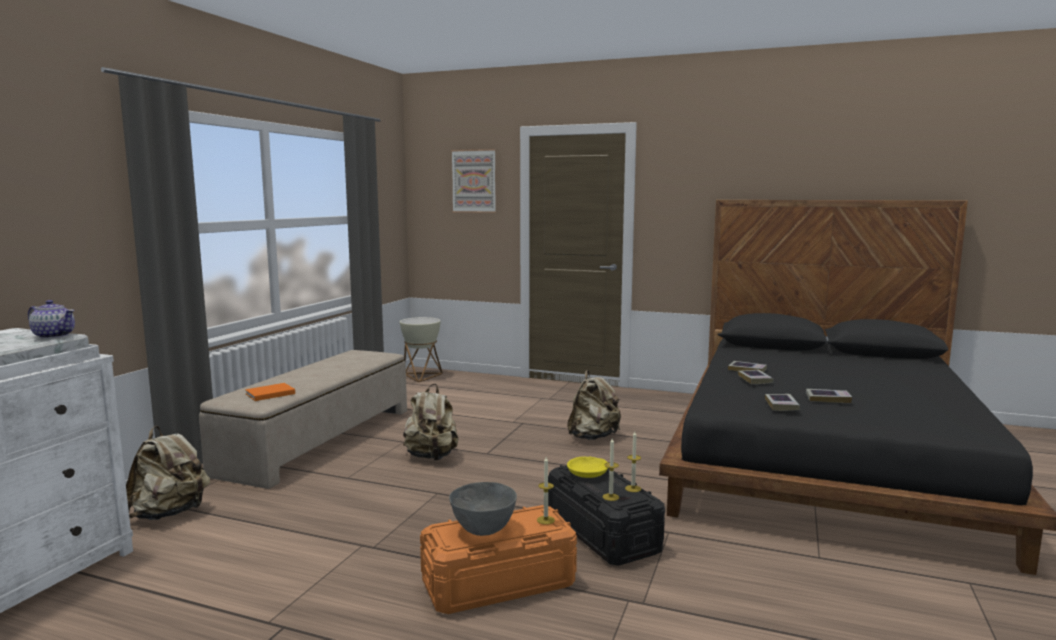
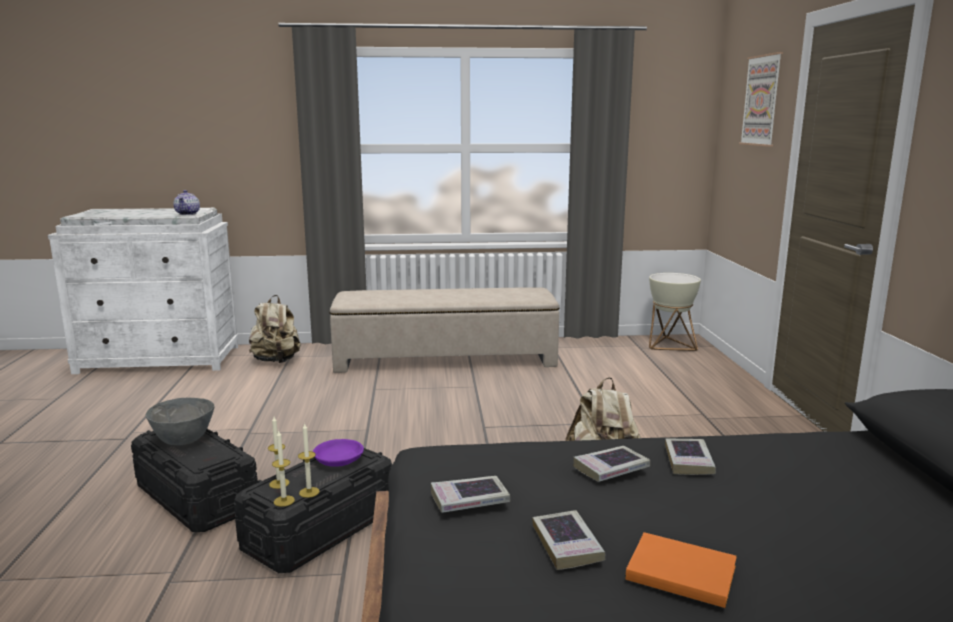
camera: 65 degrees right, 5 degrees up
orange book [245,383,295,401] -> orange book moved to [625,532,737,608]
beige backpack [403,384,458,460] -> none
orange storage box [420,505,577,614] -> black storage box [131,429,258,532]
candle [537,457,555,525] -> candle moved to [272,430,295,507]
yellow bowl [567,457,608,478] -> purple bowl [313,439,364,467]

